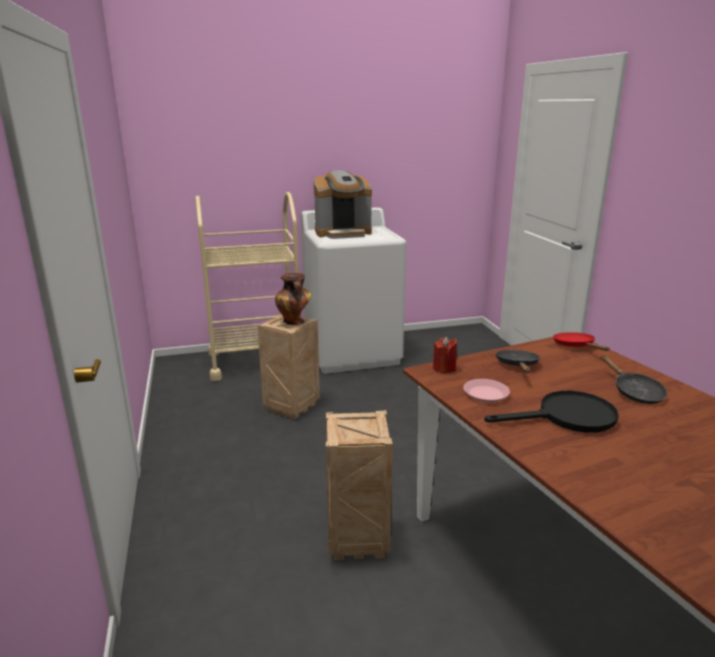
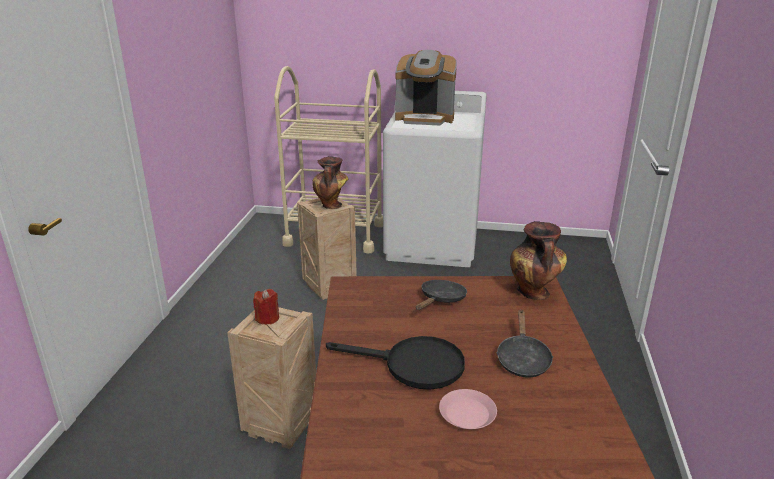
camera: 25 degrees right, 5 degrees up
red candle [433,337,457,373] -> red candle moved to [253,289,279,325]
pink plate [463,379,510,403] -> pink plate moved to [439,389,497,429]
red frying pan [553,332,610,351] -> vase [510,221,567,300]

